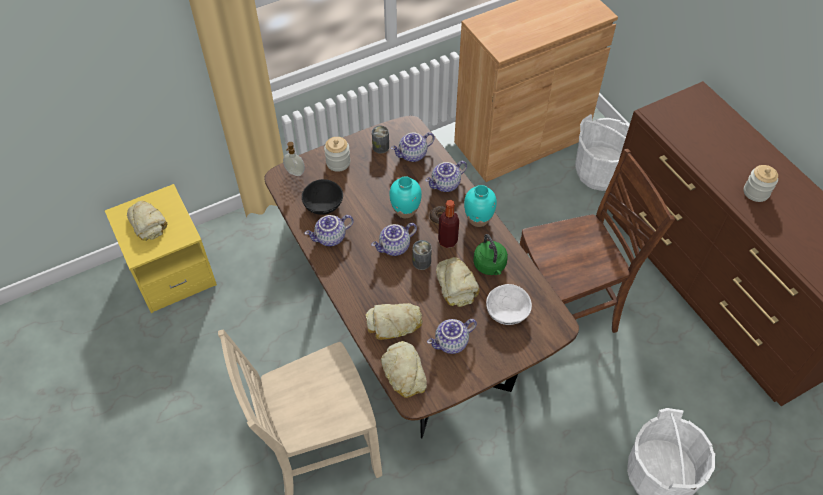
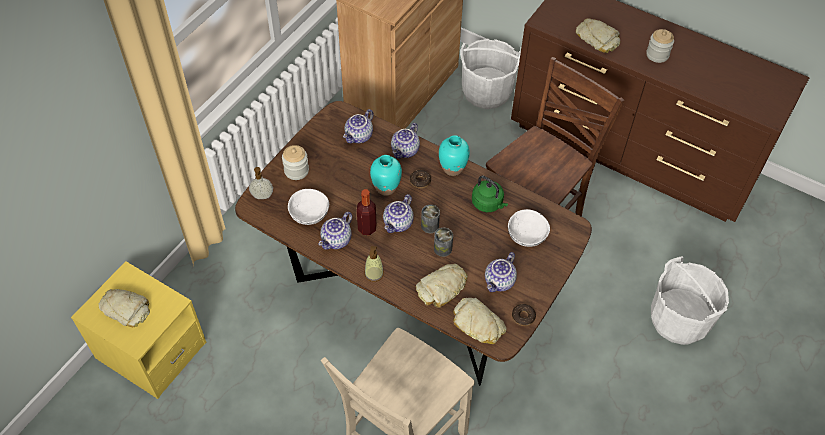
camera: 30 degrees left, 0 degrees up
black bowl [302,179,343,215] -> white bowl [288,189,329,225]
can [372,126,389,154] -> can moved to [434,228,453,257]
bread [436,257,480,307] -> bread moved to [576,18,620,53]
bottle [438,200,459,248] -> bottle moved to [357,189,376,235]
none -> soap dispenser [364,246,384,282]
none -> donut [512,304,536,326]

